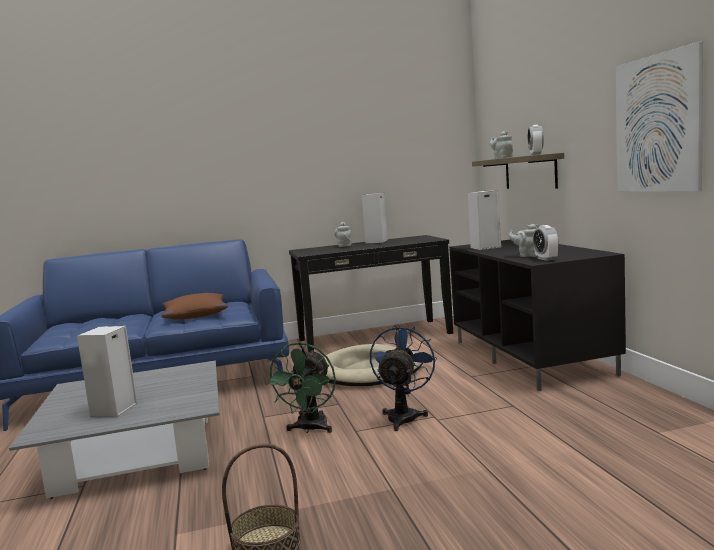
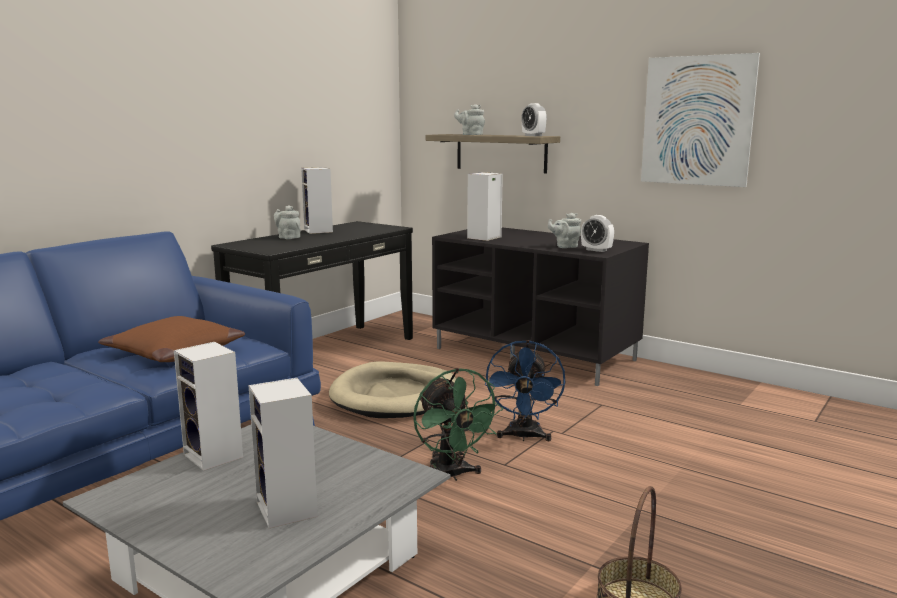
camera: 40 degrees left, 5 degrees up
blue fan [370,325,437,431] -> blue fan turned 150 degrees counterclockwise [485,340,565,441]
none -> speaker [174,342,243,471]

